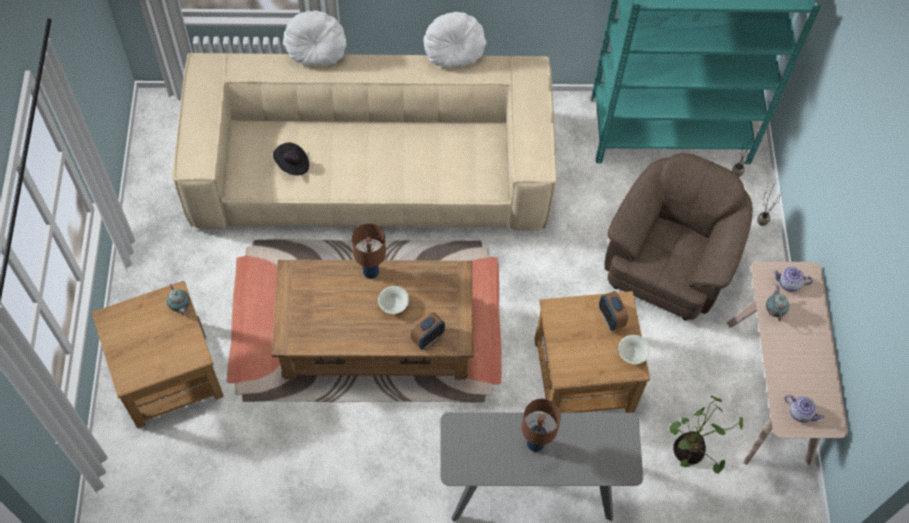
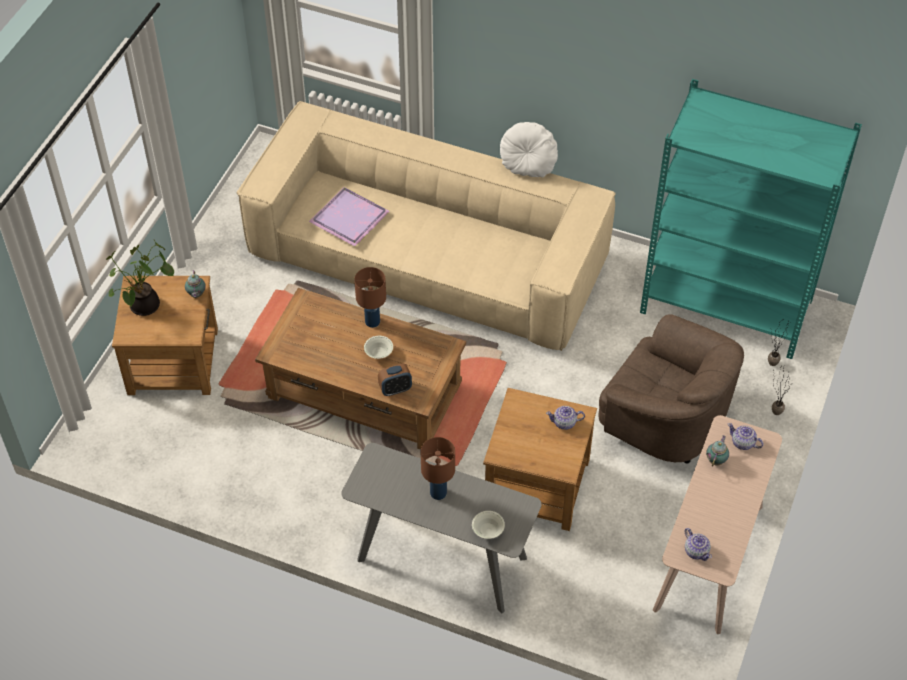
camera: 25 degrees right, 10 degrees down
black hat [273,142,309,175] -> purple tray [309,187,390,247]
white pillow [284,10,347,66] -> none
alarm clock [599,291,628,331] -> teapot [546,406,585,430]
brown armchair [604,153,753,320] -> brown armchair turned 75 degrees clockwise [599,314,744,464]
white bowl [618,335,650,364] -> white bowl moved to [472,511,505,539]
potted plant [669,395,743,474] -> potted plant moved to [106,240,174,316]

